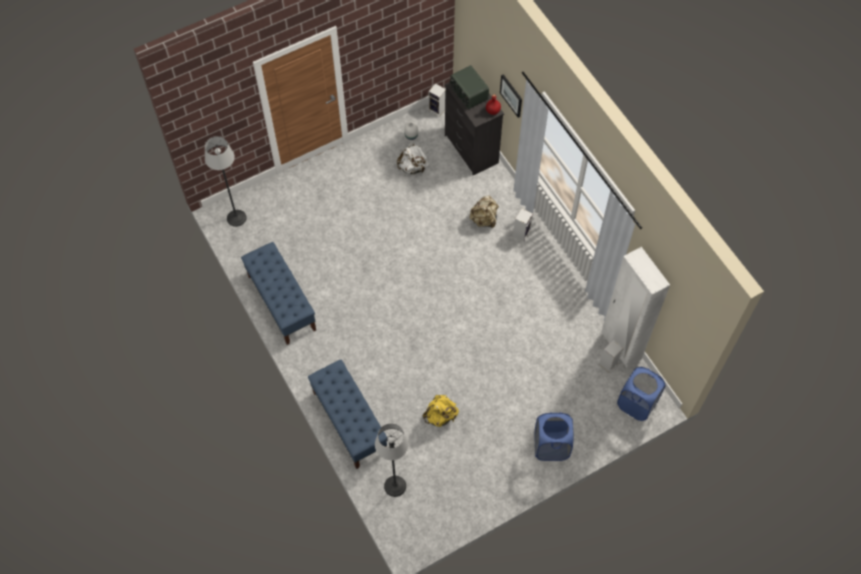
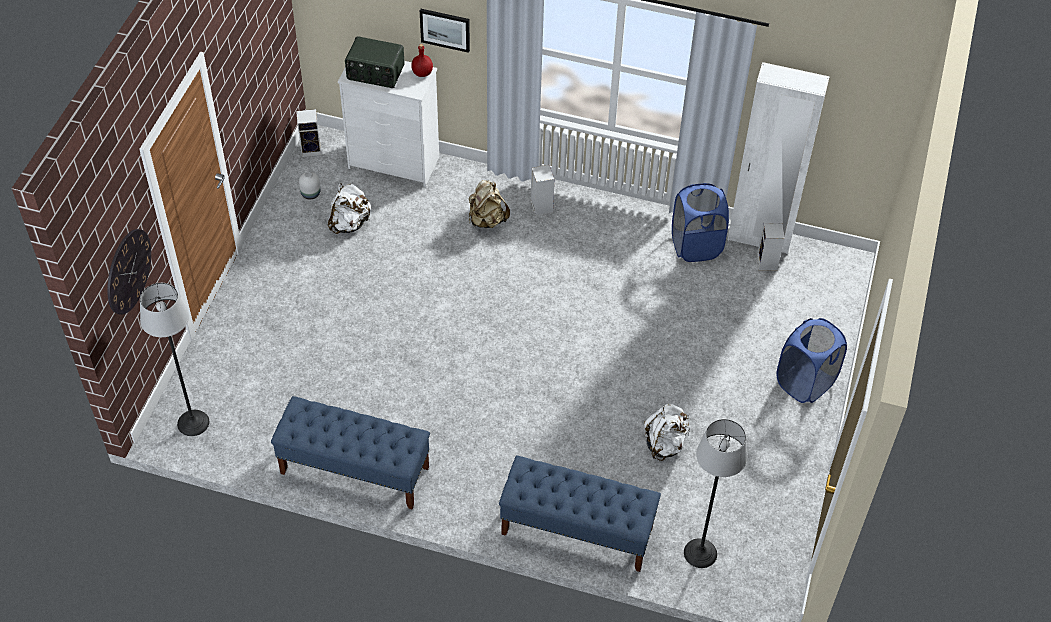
camera: 45 degrees left, 10 degrees down
yellow backpack [423,395,459,427] -> white backpack [644,404,690,461]
black dresser [445,82,504,175] -> white dresser [338,61,439,187]
blue laundry basket [617,367,666,421] -> blue laundry basket moved to [672,183,729,262]
none -> wall clock [107,229,151,315]

